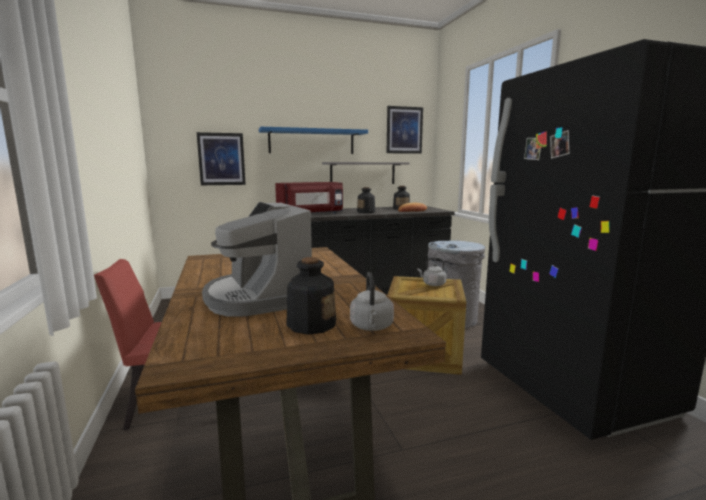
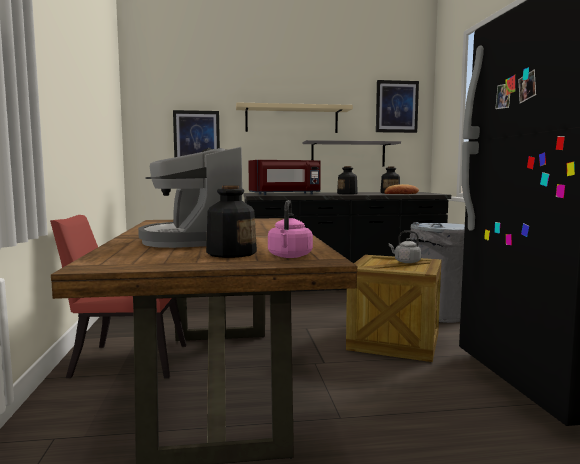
camera: 10 degrees right, 5 degrees down
blue shelf [259,127,368,154] -> beige shelf [236,103,353,133]
grey kettle [350,272,394,331] -> pink kettle [268,200,313,258]

